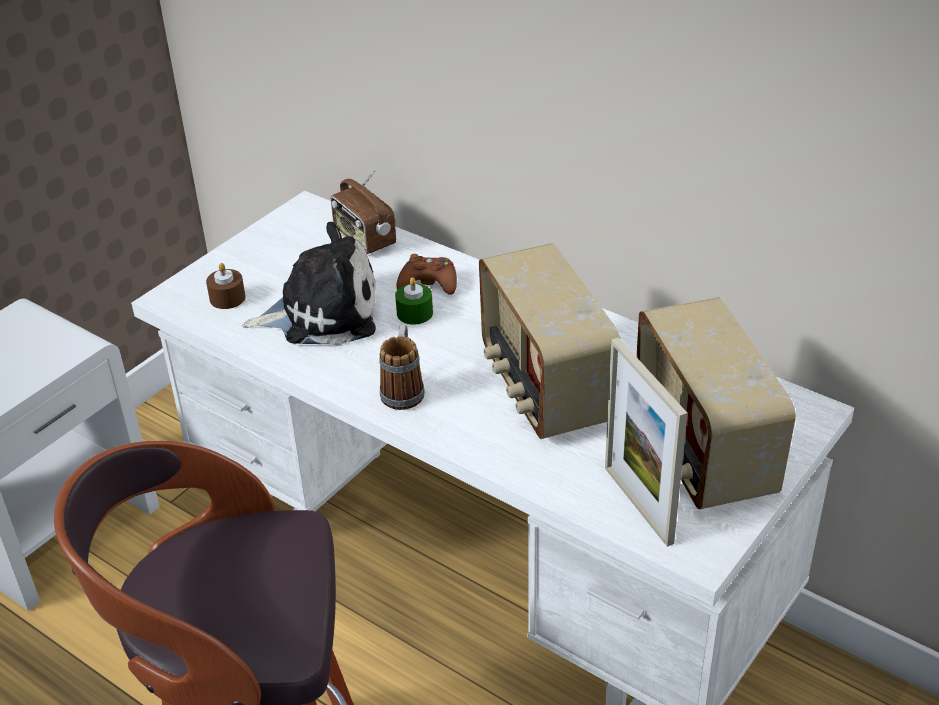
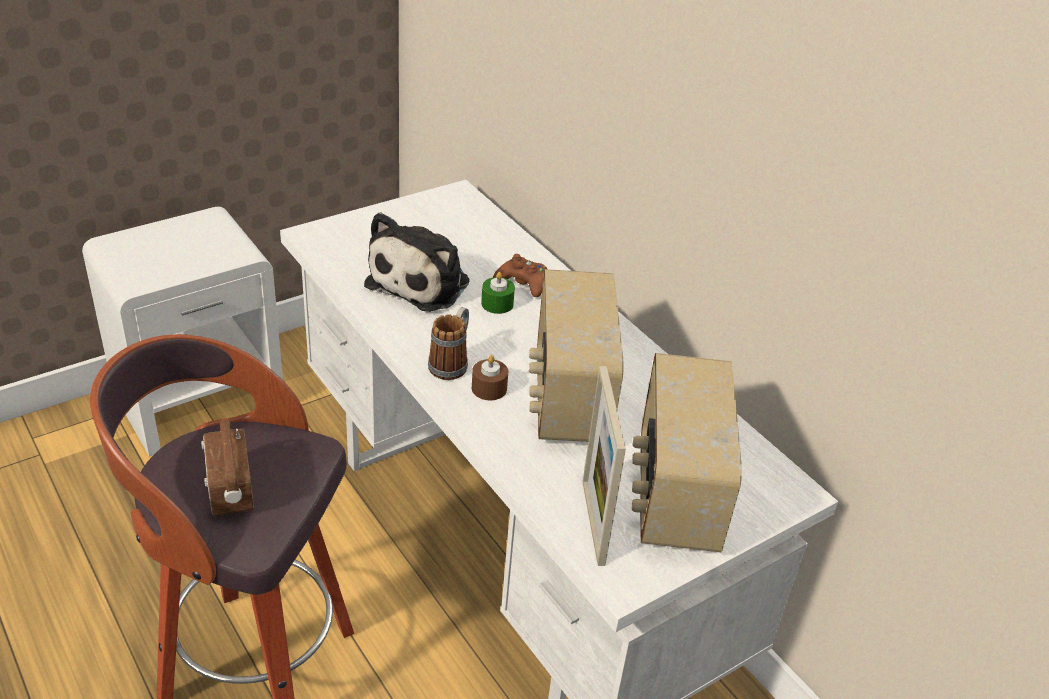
camera: 15 degrees right, 0 degrees up
brown candle [206,263,245,309] -> brown candle moved to [472,355,508,401]
plush toy [242,222,376,346] -> plush toy turned 105 degrees clockwise [364,212,470,312]
radio [331,170,396,254] -> radio moved to [201,420,254,516]

